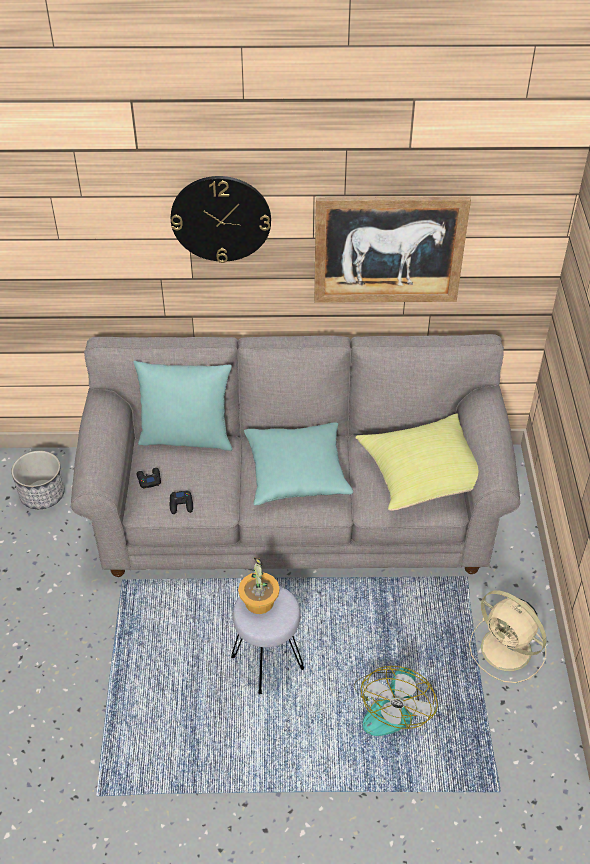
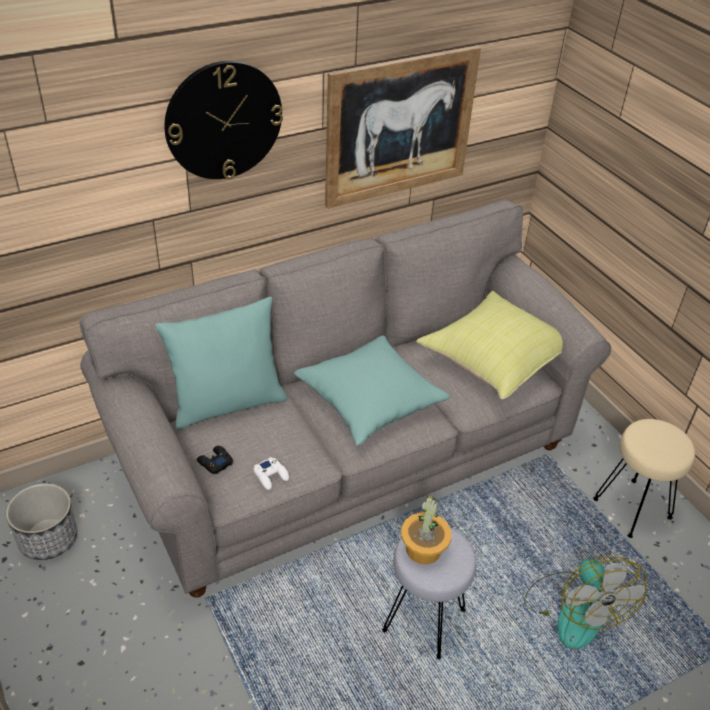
camera: 30 degrees left, 5 degrees down
black game controller [170,490,193,514] -> white game controller [253,457,289,490]
beige fan [469,590,546,683] -> beige stool [593,419,695,538]

